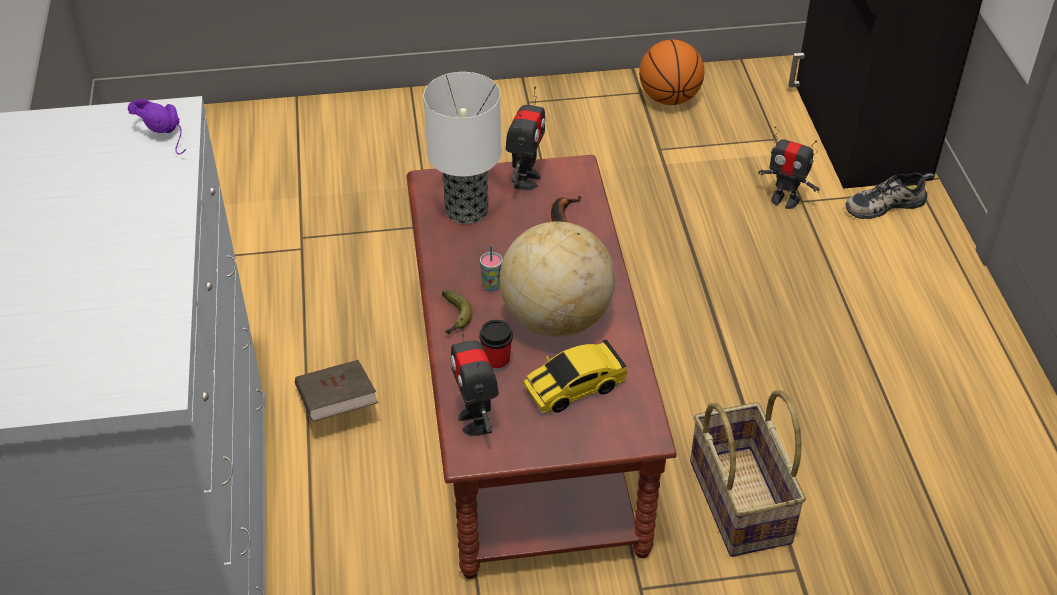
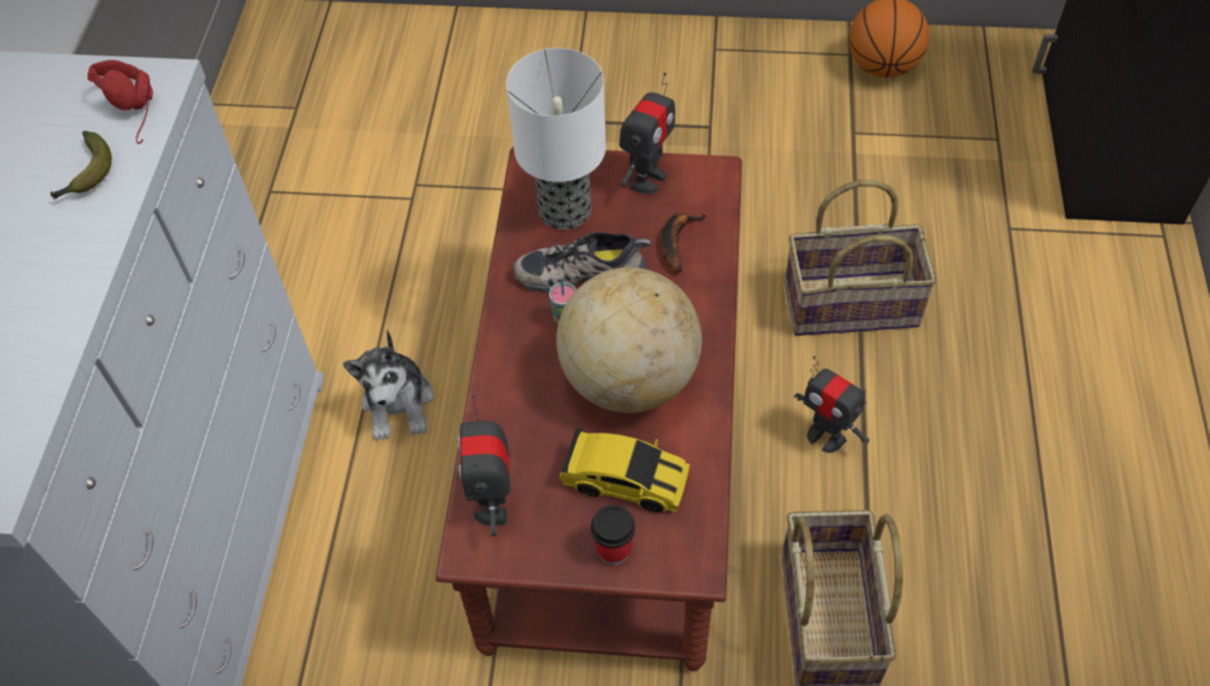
camera: 15 degrees right, 10 degrees up
purple headphones [128,99,186,154] -> red headphones [87,60,153,144]
brown book [295,360,378,422] -> plush toy [343,330,434,441]
banana [442,291,473,335] -> banana moved to [50,131,112,200]
cup [479,320,513,371] -> cup moved to [591,505,635,565]
toy car [524,339,628,413] -> toy car turned 150 degrees counterclockwise [559,428,690,512]
toy robot [758,126,820,209] -> toy robot moved to [794,356,870,453]
shoe [845,173,935,219] -> shoe moved to [513,232,650,292]
none -> basket [784,180,937,336]

